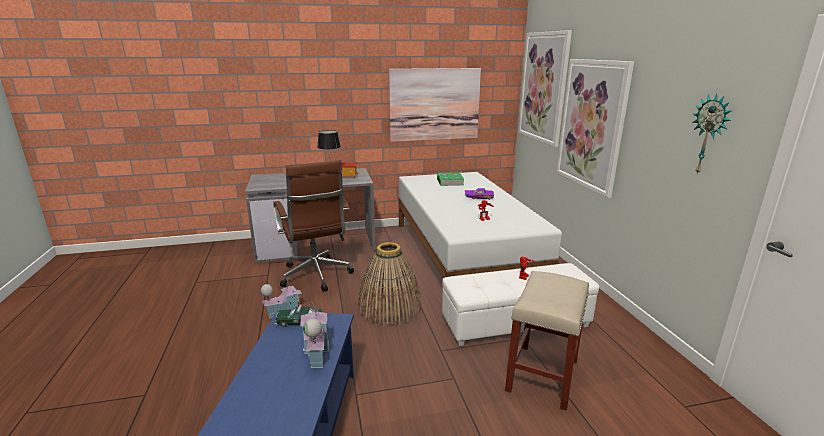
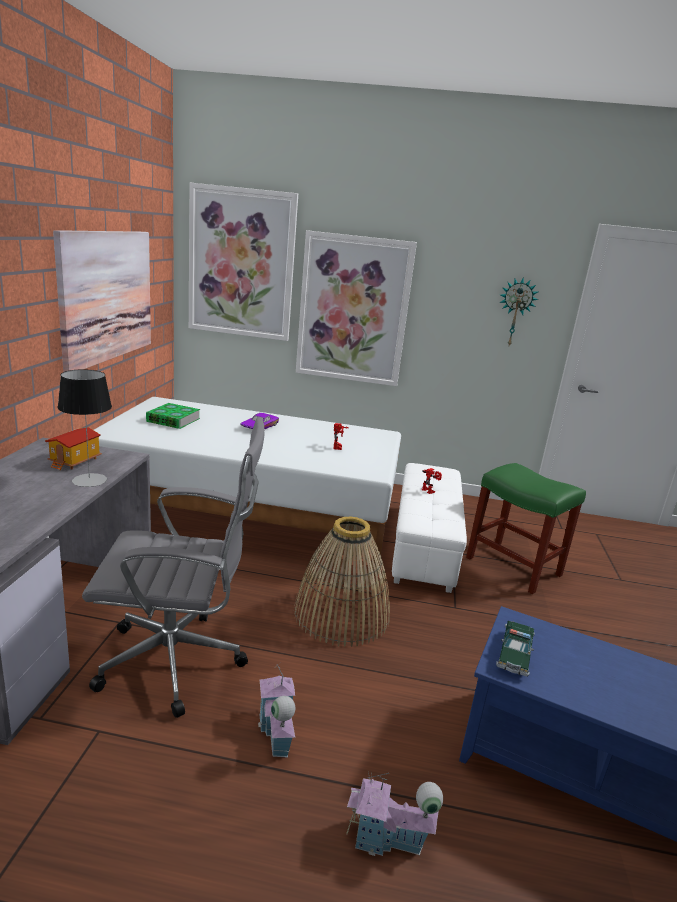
camera: 70 degrees left, 0 degrees up
brown office chair [273,160,354,292] -> grey office chair [82,417,264,718]
toy house [300,299,329,368] -> toy house moved to [346,772,443,856]
beige stool [505,271,589,410] -> green stool [466,463,586,594]

